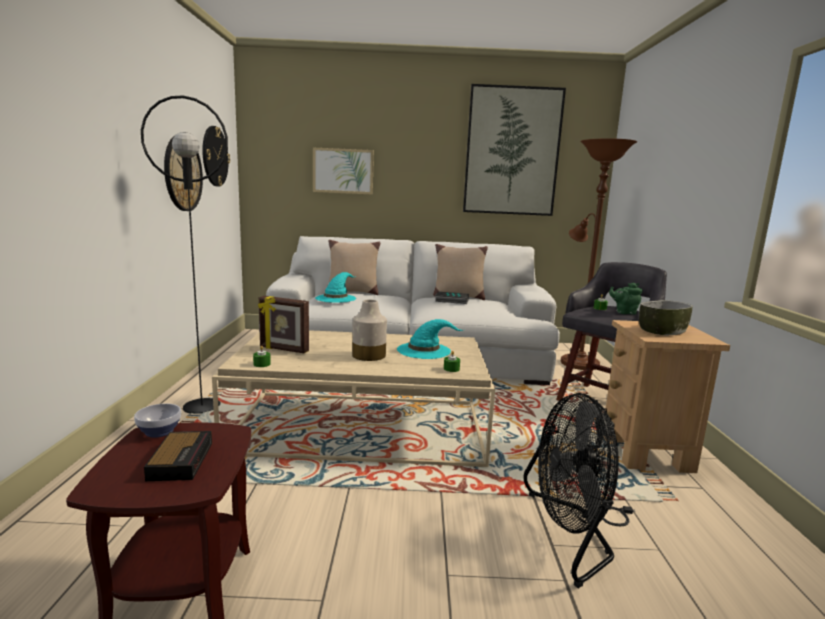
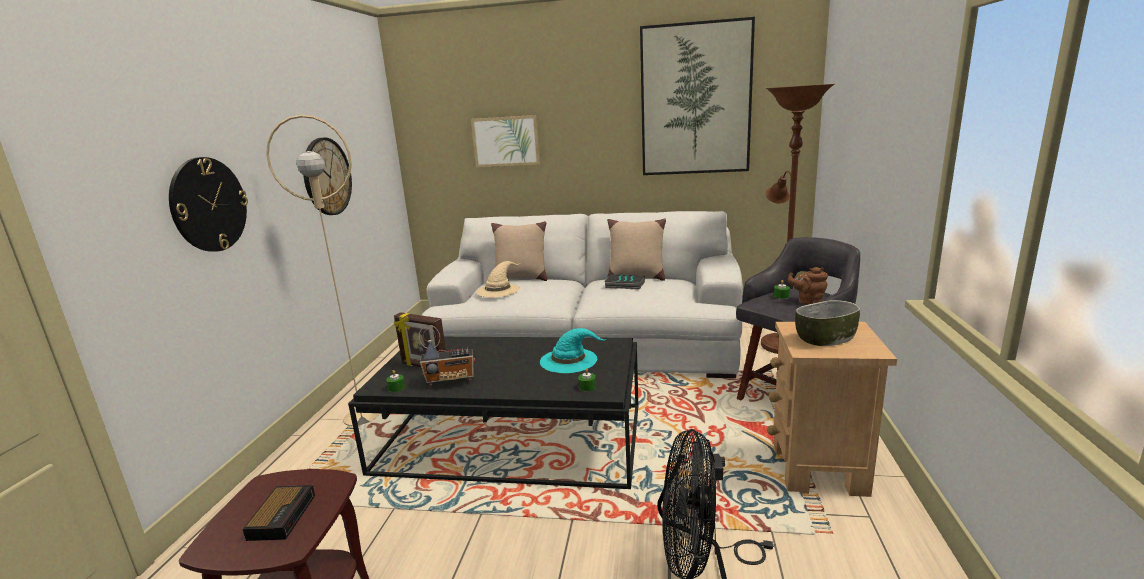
camera: 10 degrees right, 5 degrees up
bowl [134,403,181,438] -> none
black floor lamp [141,95,228,413] -> beige floor lamp [266,115,379,426]
wall clock [202,126,230,186] -> wall clock moved to [169,157,248,252]
beige coffee table [212,330,495,467] -> black coffee table [348,337,638,489]
turquoise hat [315,272,356,303] -> beige hat [476,261,520,297]
beige vase [352,300,387,361] -> none
green teapot [609,283,643,315] -> brown teapot [788,267,828,304]
none -> radio [419,325,475,387]

